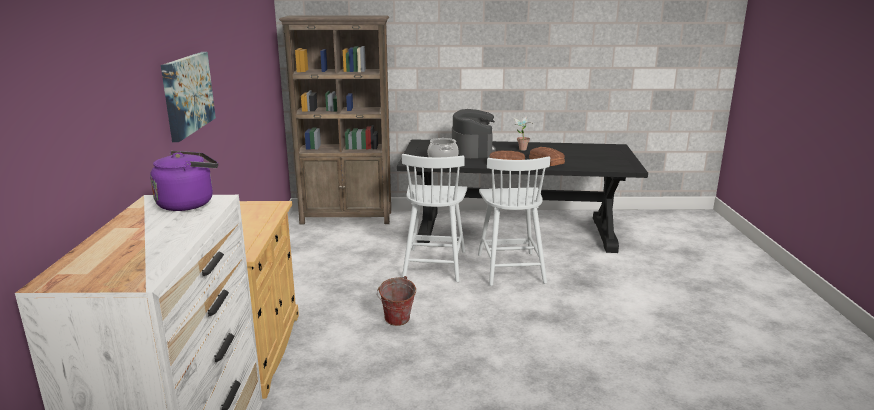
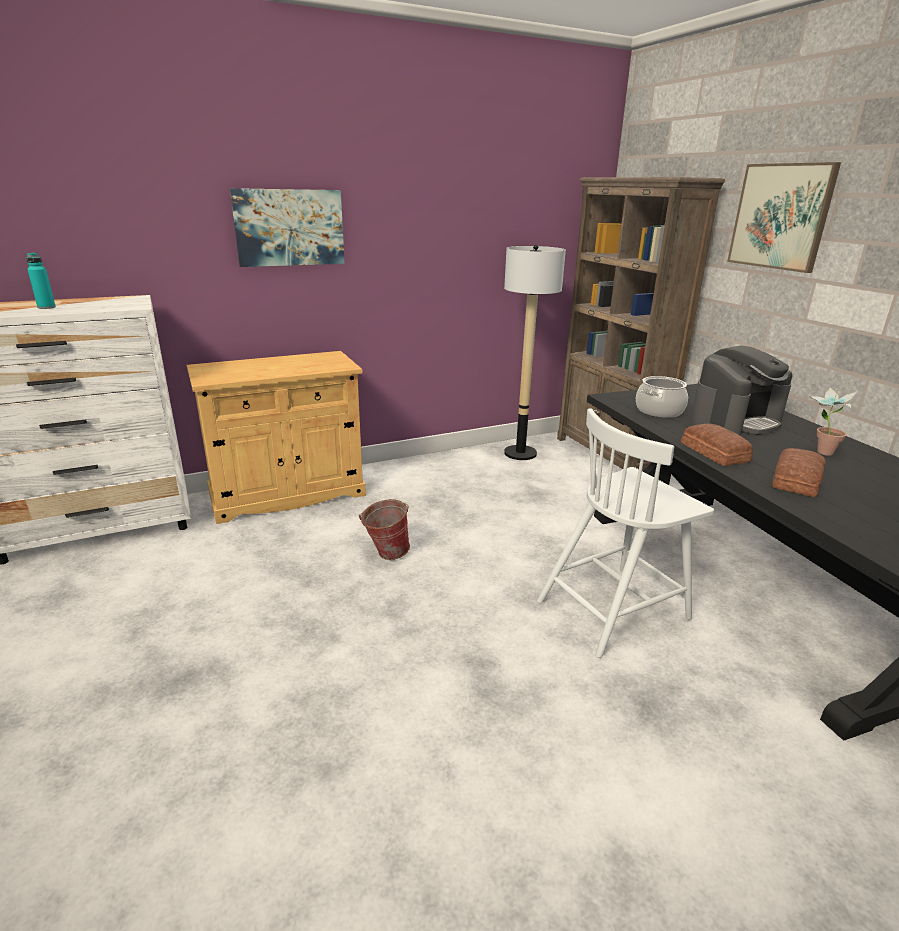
camera: 65 degrees right, 5 degrees up
purple kettle [150,151,218,211] -> none
white chair [402,154,467,282] -> none
none -> turquoise bottle [26,253,56,309]
none -> floor lamp [504,245,566,460]
none -> picture [727,162,841,273]

